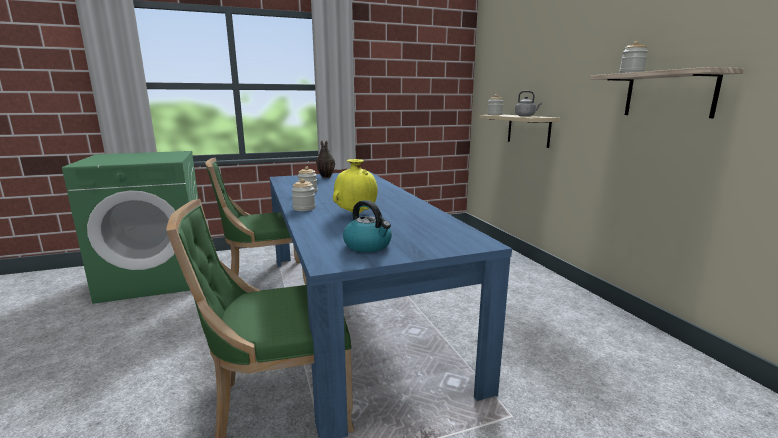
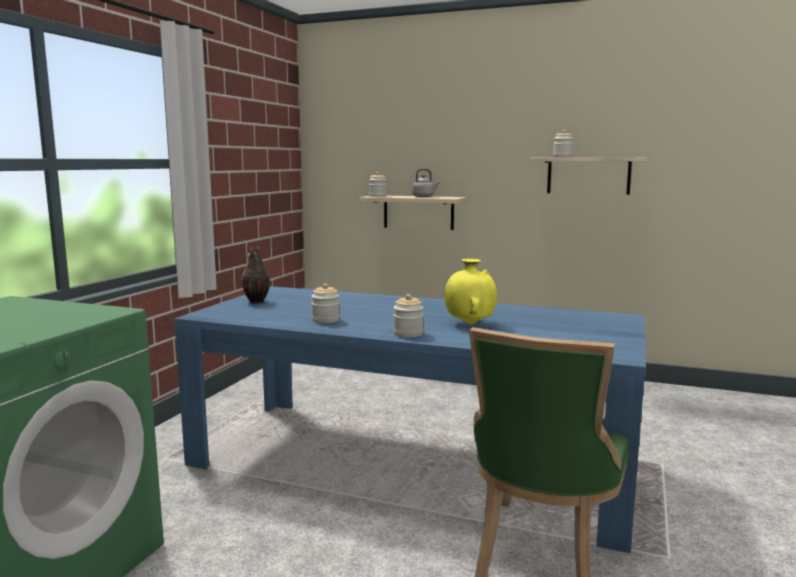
camera: 50 degrees left, 5 degrees down
green chair [205,157,307,285] -> none
kettle [343,200,392,252] -> none

